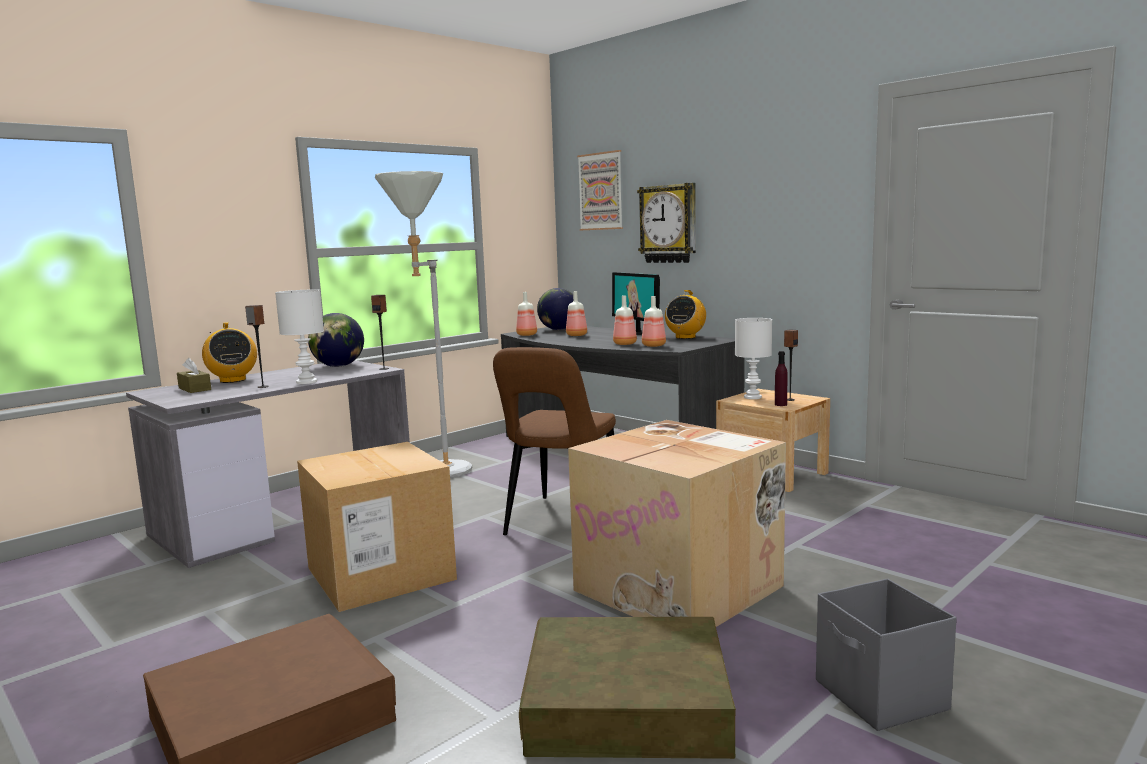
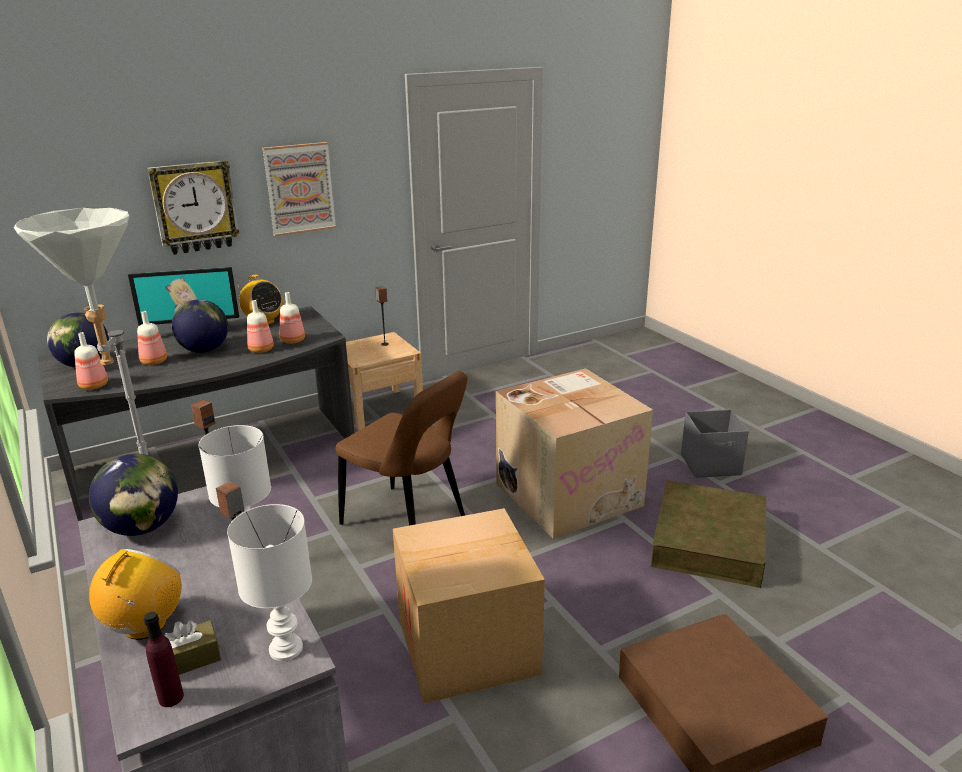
camera: 75 degrees left, 15 degrees up
radio [202,322,257,383] -> radio turned 60 degrees counterclockwise [89,549,182,640]
picture [577,150,623,230] -> picture moved to [262,142,336,236]
white table lamp [735,318,772,399] -> white table lamp moved to [227,504,312,661]
purple bottle [775,351,787,406] -> purple bottle moved to [144,612,184,707]
none -> globe [172,299,228,353]

